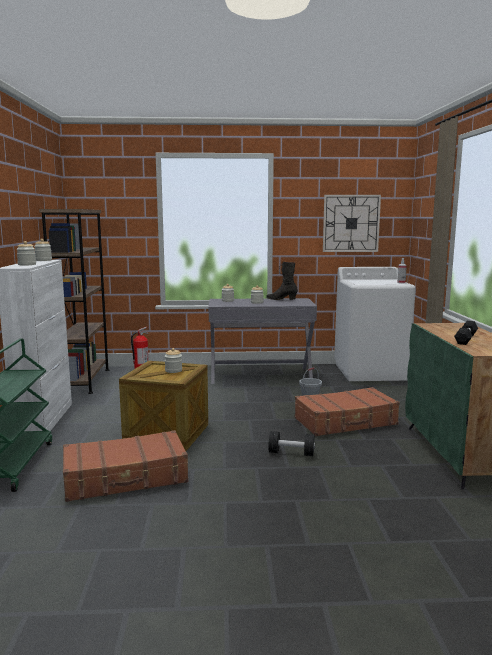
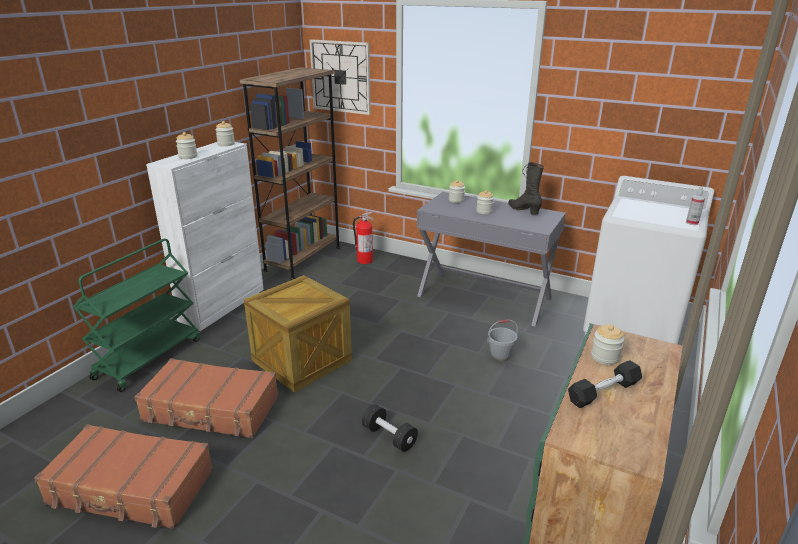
camera: 30 degrees right, 15 degrees up
jar [165,348,182,373] -> jar moved to [591,325,624,365]
brown suitcase [294,387,400,436] -> brown suitcase moved to [34,424,213,529]
wall clock [323,195,381,252] -> wall clock moved to [310,39,371,115]

